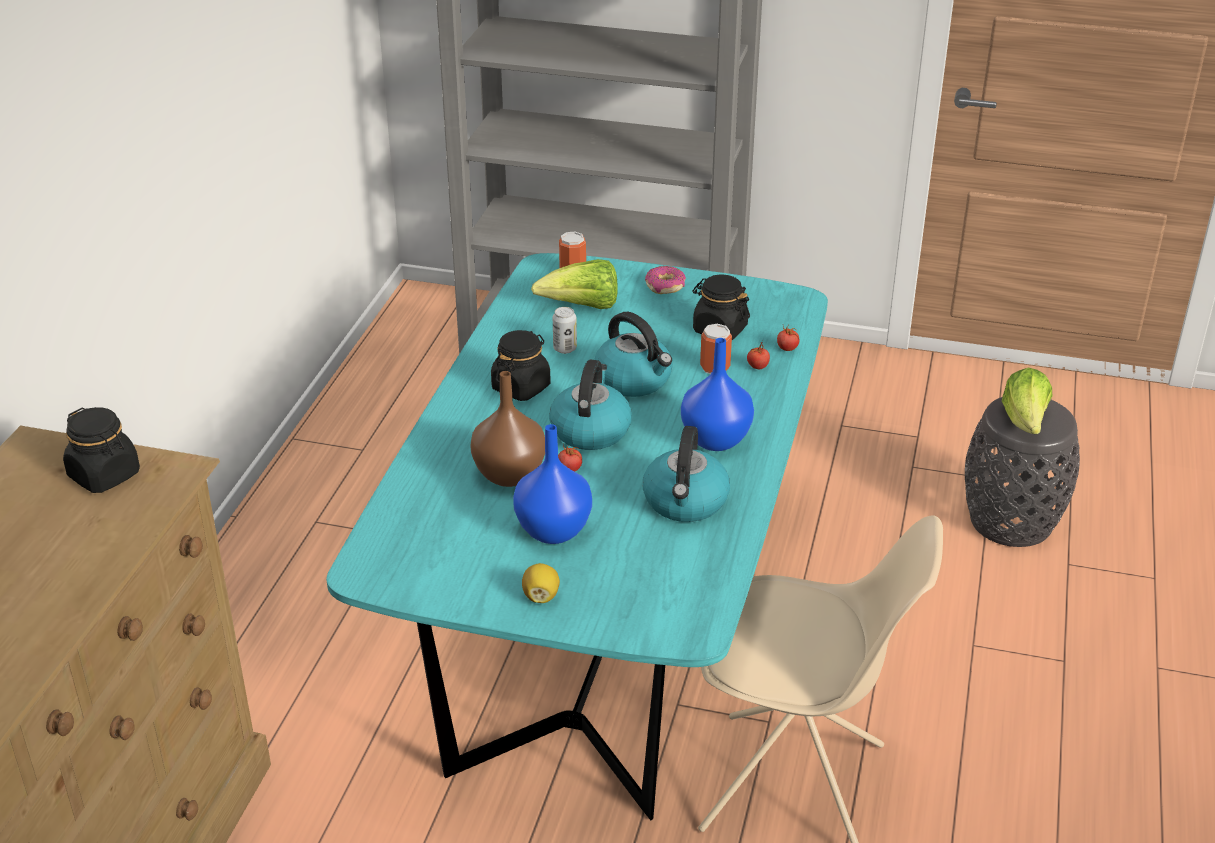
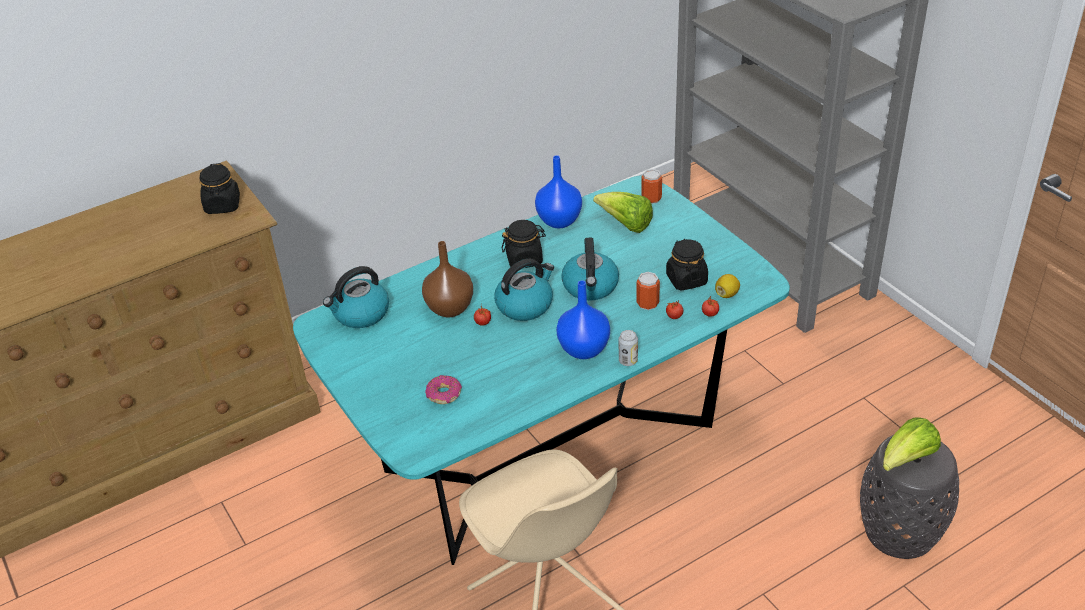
camera: 45 degrees right, 5 degrees up
blue vase [513,424,592,544] -> blue vase moved to [535,155,582,228]
lemon [522,563,560,603] -> lemon moved to [715,274,740,298]
can [553,307,577,354] -> can moved to [619,330,638,366]
kettle [643,426,730,522] -> kettle moved to [323,266,389,328]
donut [645,266,686,294] -> donut moved to [425,375,462,404]

